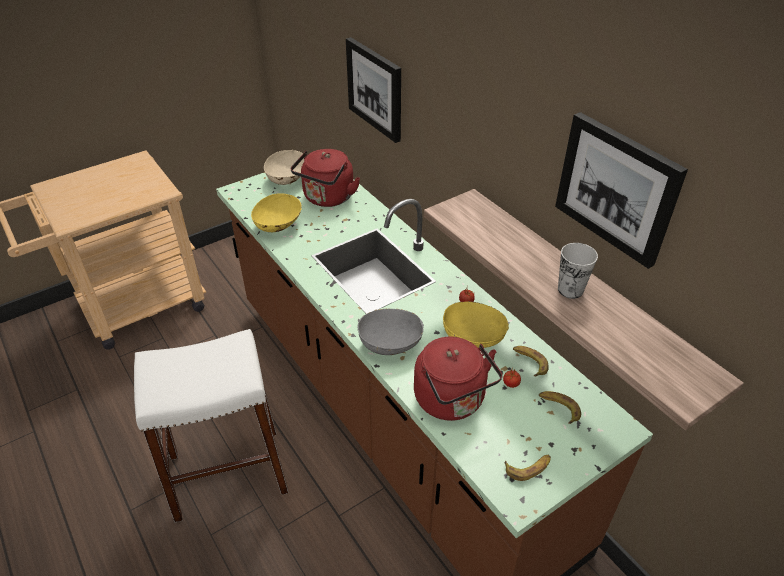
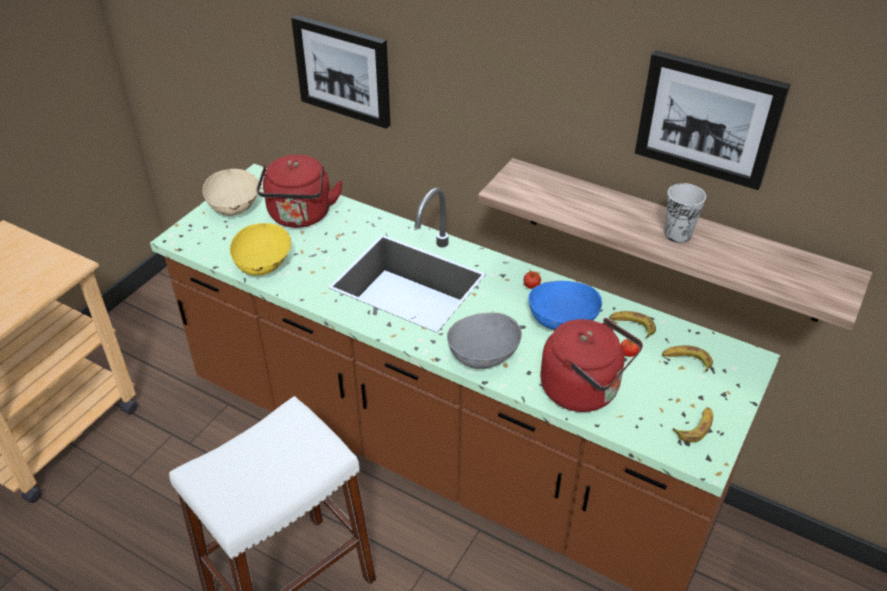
camera: 25 degrees left, 0 degrees up
yellow bowl [443,301,509,348] -> blue bowl [529,281,602,330]

